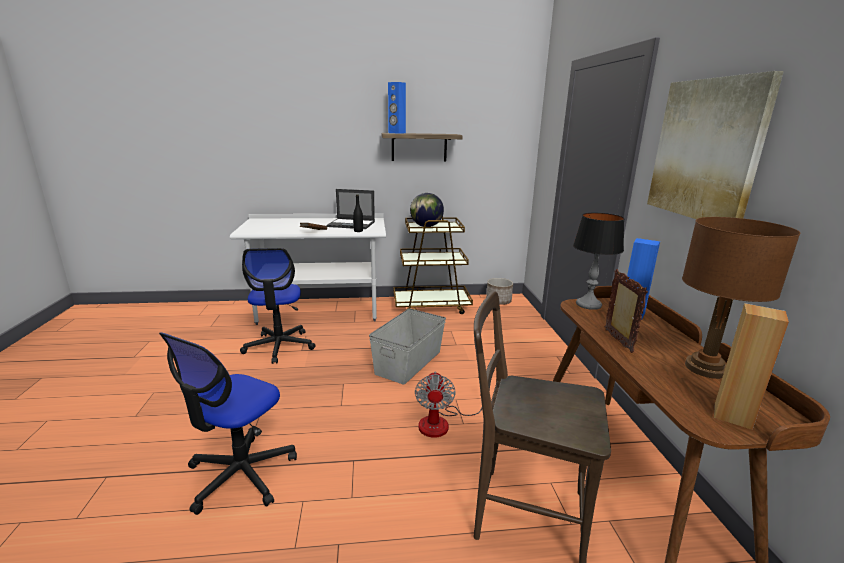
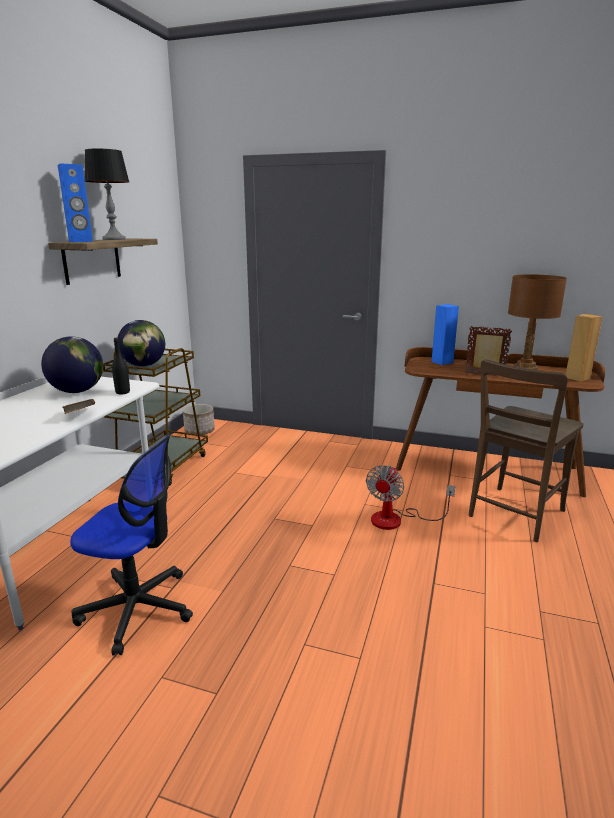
camera: 65 degrees left, 0 degrees up
office chair [159,332,297,515] -> none
laptop [326,189,375,229] -> globe [41,336,103,393]
grey storage box [369,309,446,385] -> none
fan [415,372,482,438] -> fan turned 90 degrees clockwise [366,465,455,530]
table lamp [573,213,624,310] -> table lamp moved to [85,149,129,240]
picture [647,71,784,219] -> none

